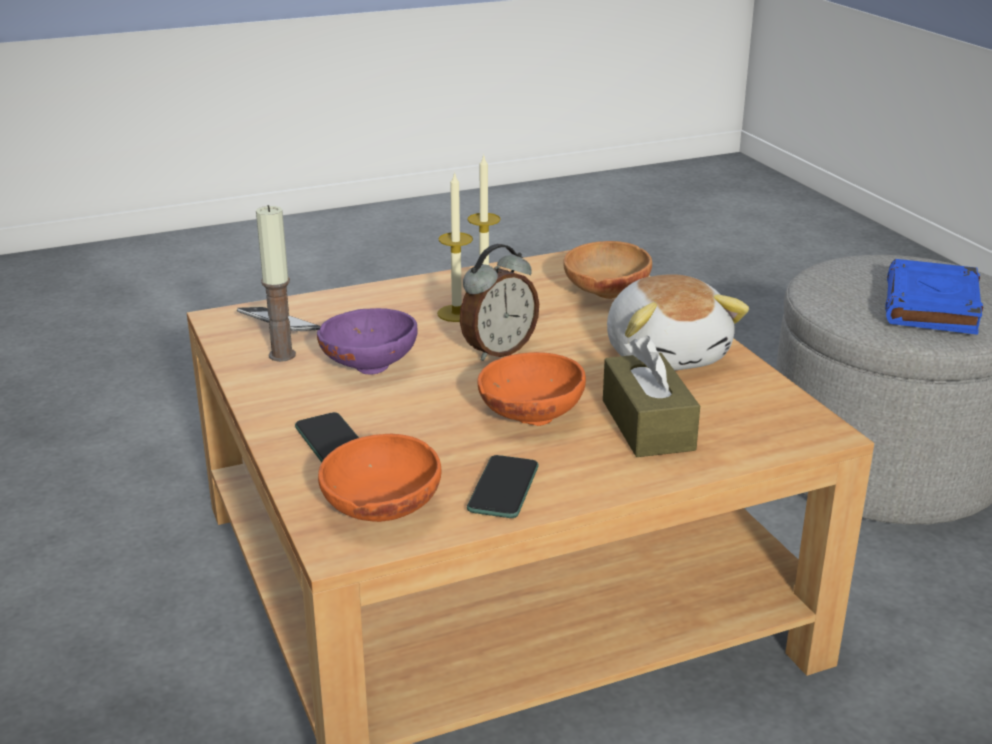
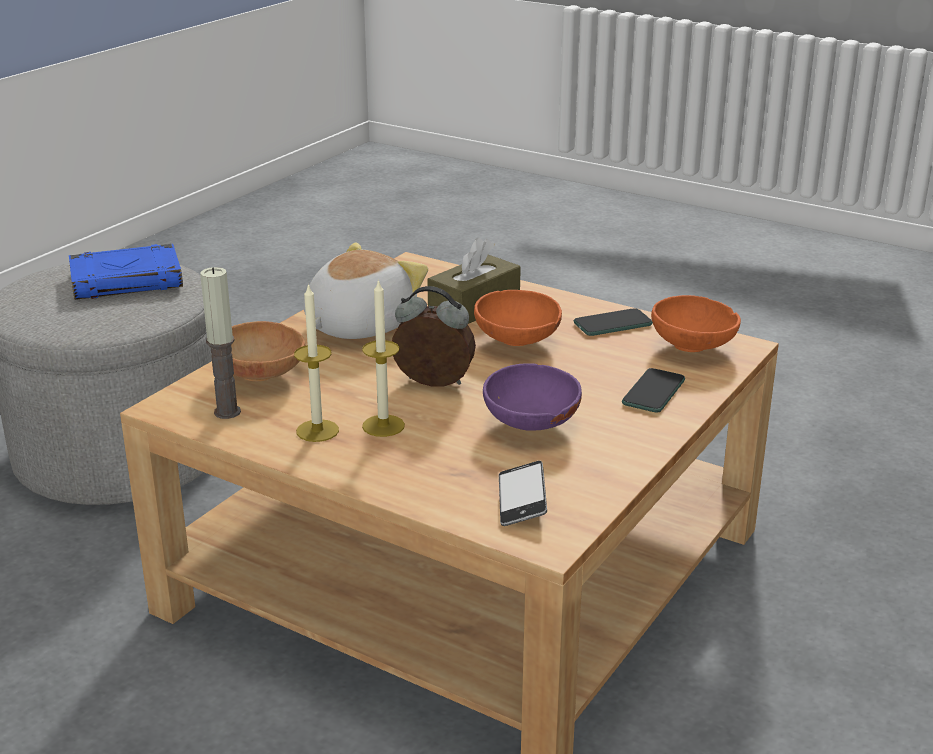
camera: 125 degrees left, 0 degrees up
candle [256,205,296,362] -> candle moved to [200,267,241,419]

